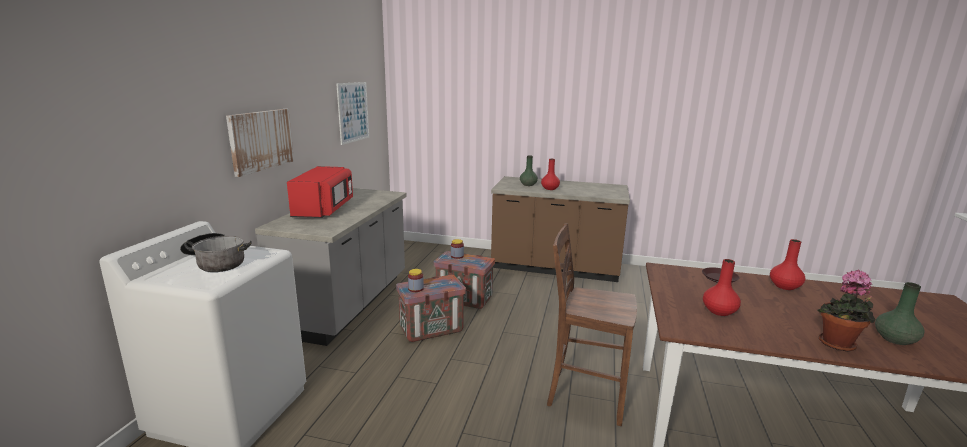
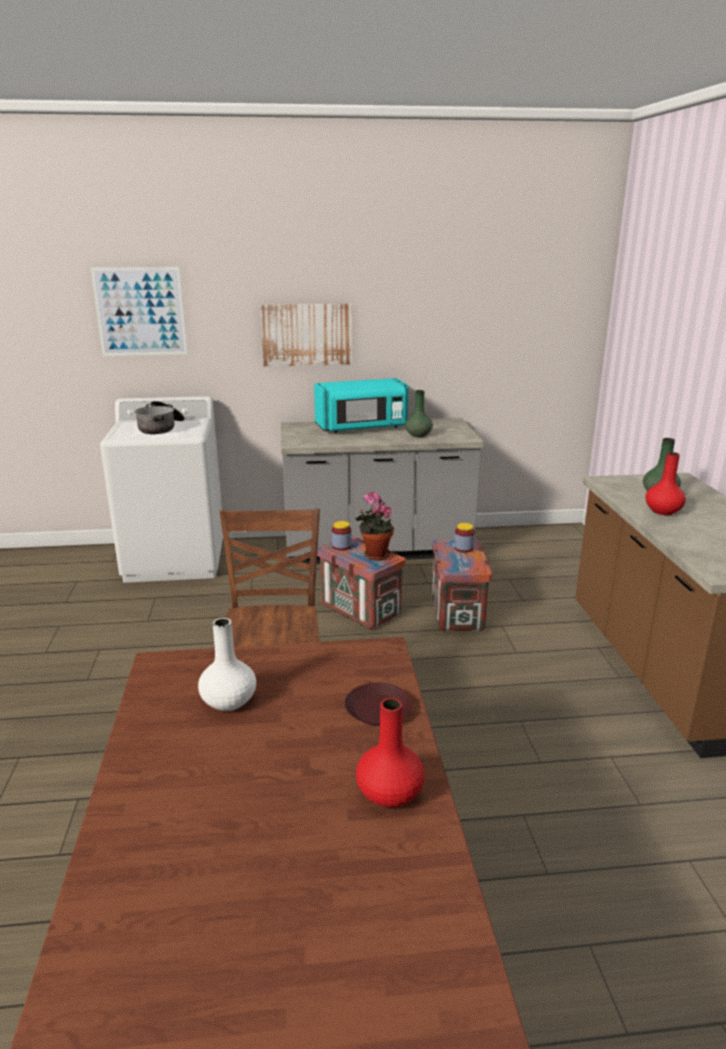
camera: 70 degrees right, 5 degrees up
red microwave [287,166,353,218] -> turquoise microwave [314,378,408,433]
picture [336,82,369,145] -> picture moved to [91,267,188,356]
red vase [703,259,741,316] -> white vase [198,618,256,711]
potted plant [817,270,876,351] -> potted plant moved to [355,492,394,560]
green vase [875,282,925,345] -> green vase moved to [405,390,433,437]

